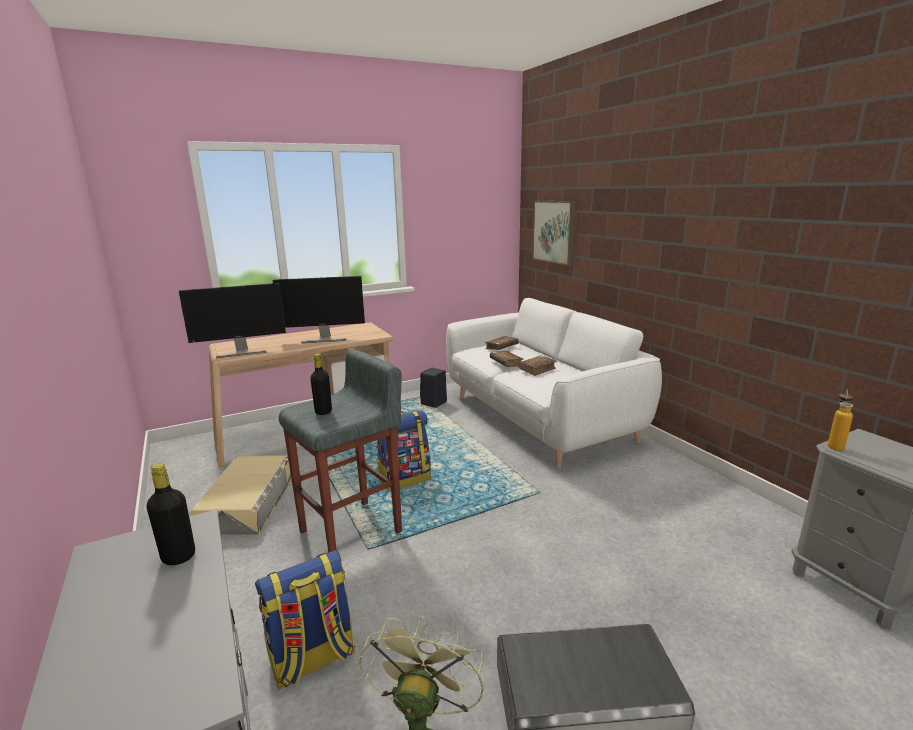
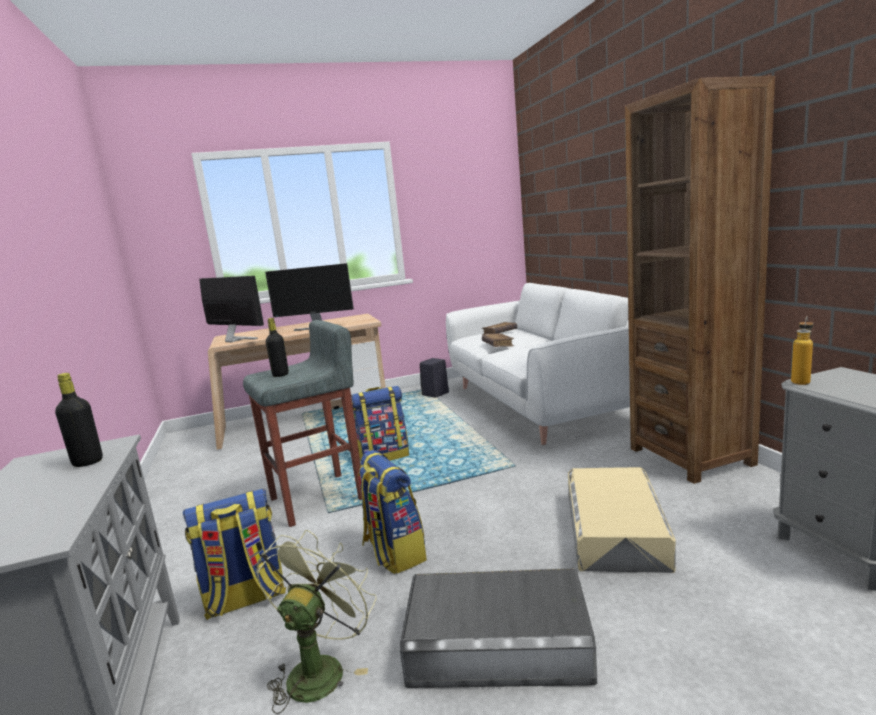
camera: 10 degrees right, 5 degrees down
monitor [179,283,286,358] -> monitor turned 135 degrees counterclockwise [199,276,264,342]
beige storage box [189,455,292,535] -> beige storage box moved to [568,467,676,573]
brown book [518,355,557,376] -> none
picture [532,201,575,266] -> none
none -> backpack [358,450,427,574]
none -> brown bookcase [625,76,775,484]

